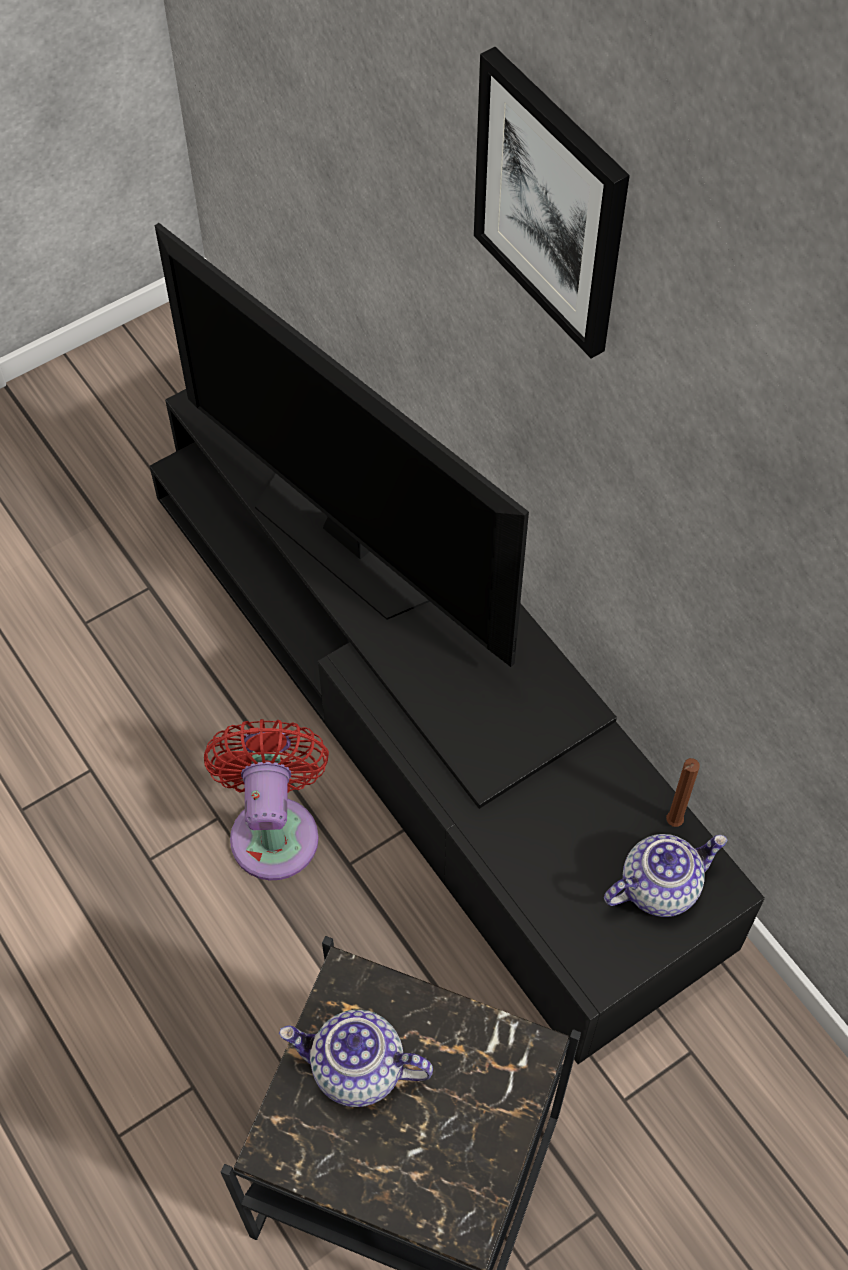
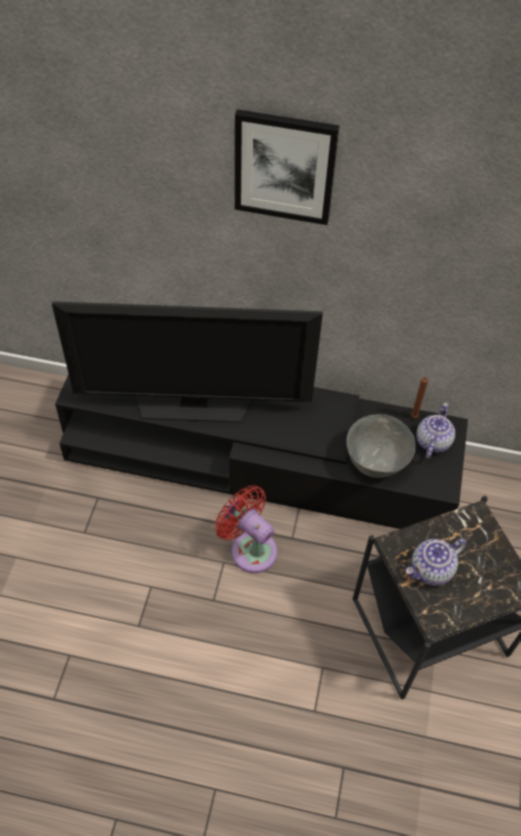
camera: 45 degrees left, 5 degrees down
none -> grey bowl [347,414,416,478]

